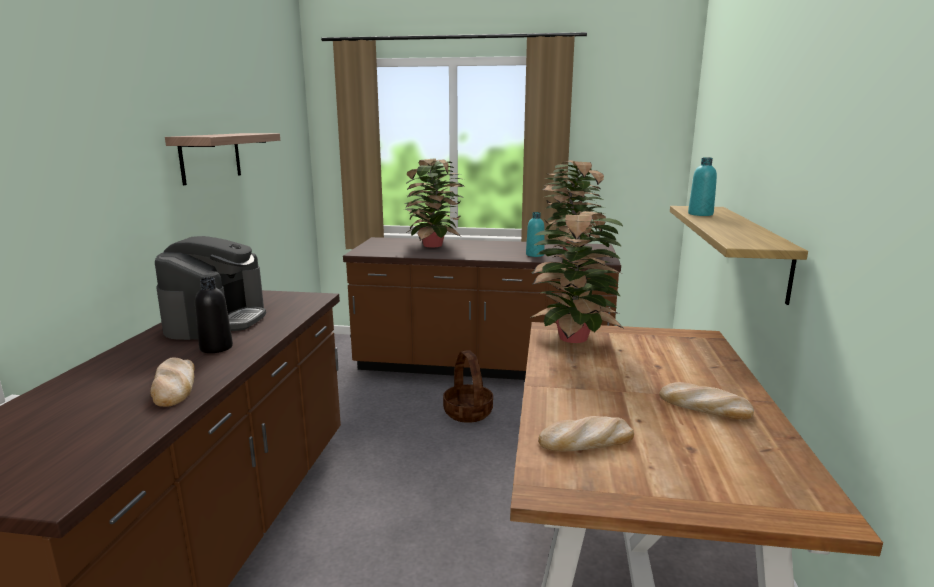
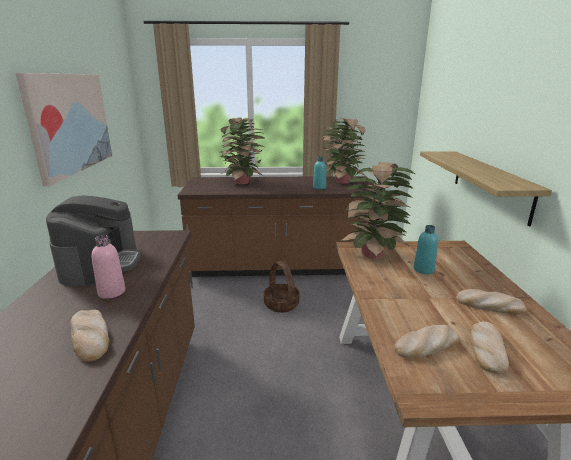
camera: 10 degrees left, 5 degrees up
shelf [165,133,280,185] -> picture [16,73,112,186]
black bottle [195,277,233,353] -> pink bottle [91,235,125,299]
turquoise bottle [688,157,717,216] -> turquoise bottle moved to [414,225,438,274]
none -> bread [471,321,509,374]

